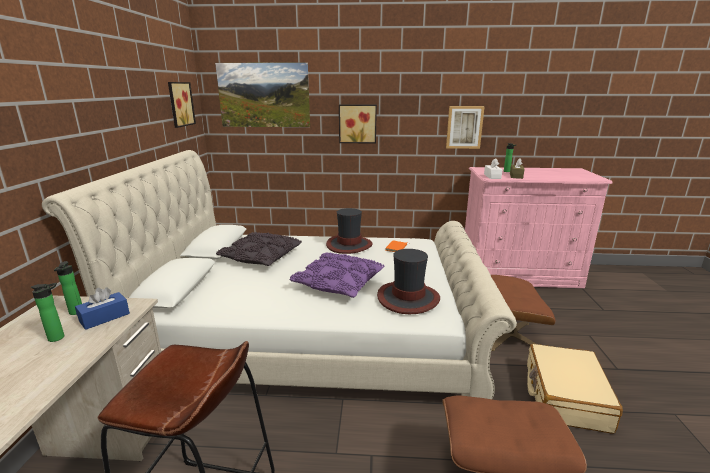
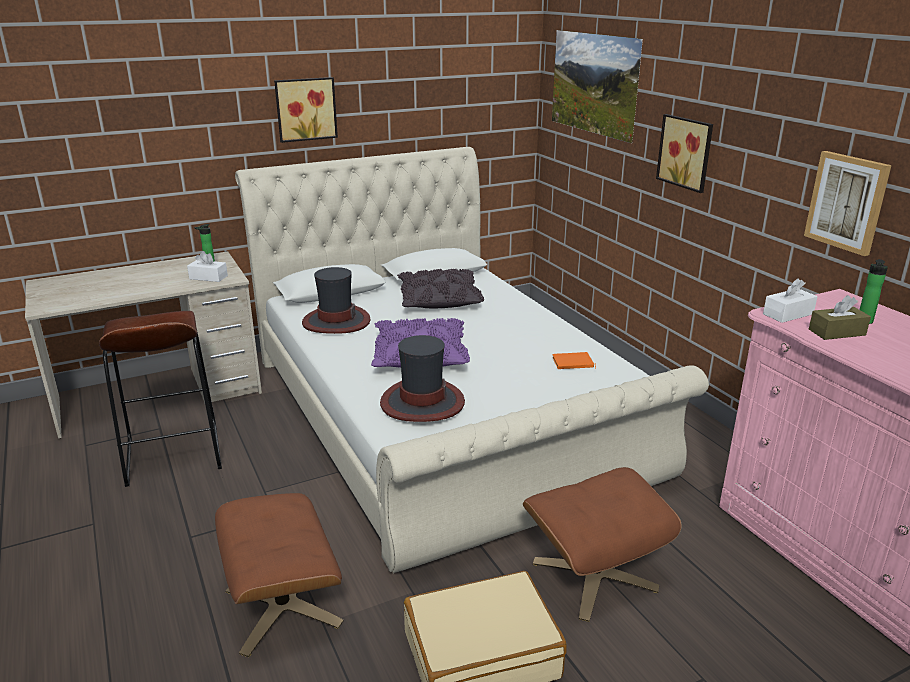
camera: 60 degrees right, 5 degrees up
bottle [31,283,64,342] -> none
blue tissue box [75,287,130,330] -> white tissue box [187,251,228,282]
picture [168,82,196,128] -> picture moved to [274,77,338,143]
hat [326,208,372,254] -> hat moved to [302,267,371,334]

